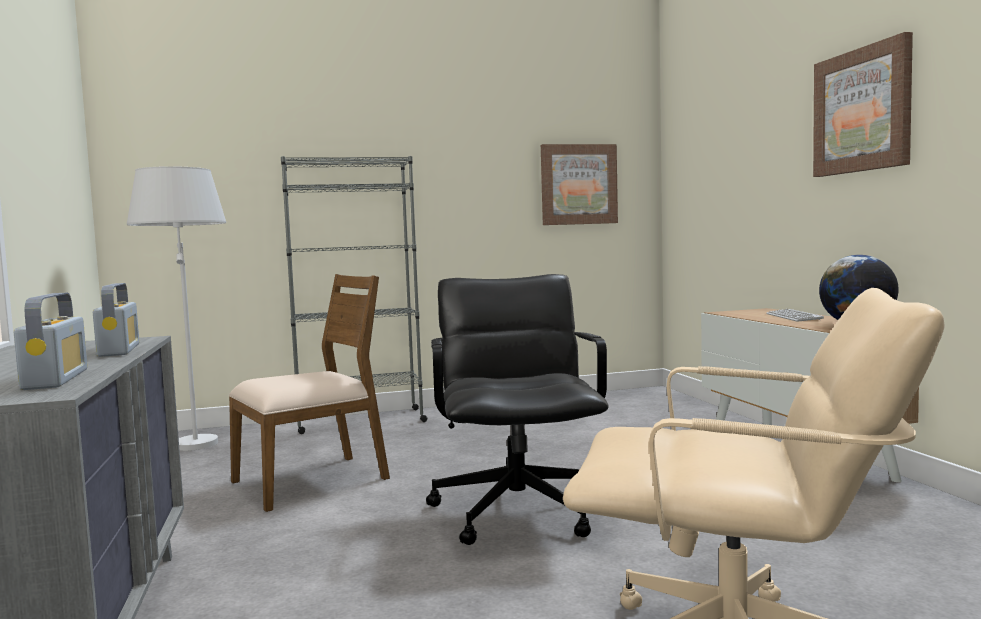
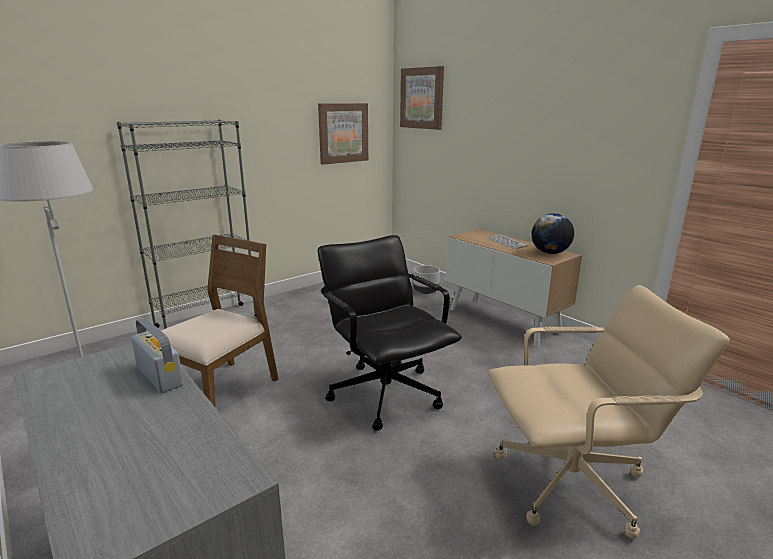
camera: 25 degrees left, 15 degrees up
radio [14,293,88,390] -> none
picture [813,32,913,177] -> picture moved to [400,66,444,130]
none -> grey planter [413,265,440,294]

